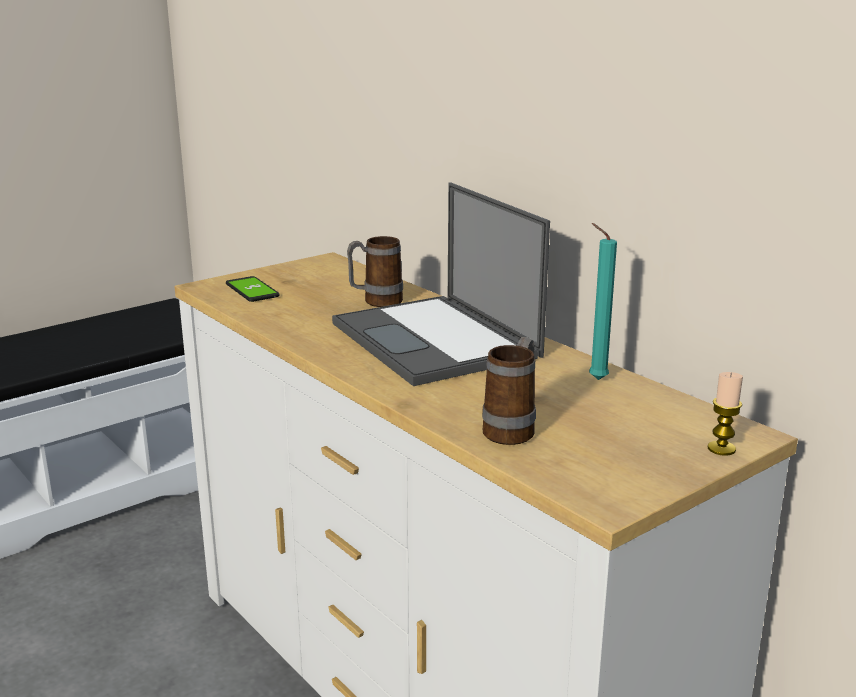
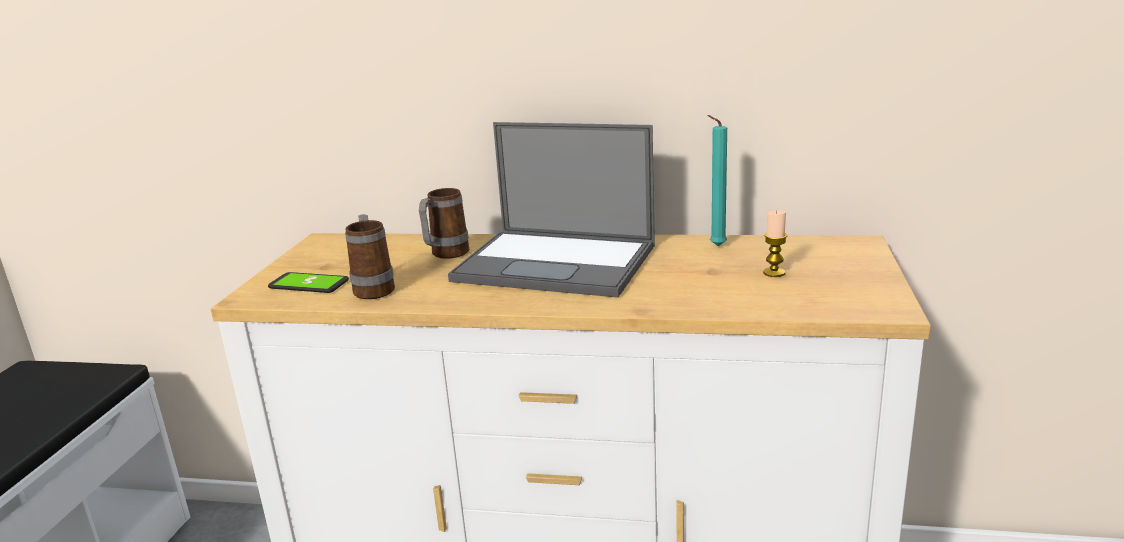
camera: 40 degrees left, 0 degrees up
mug [482,337,536,445] -> mug moved to [345,214,395,299]
candle [708,372,743,456] -> candle moved to [763,210,787,277]

